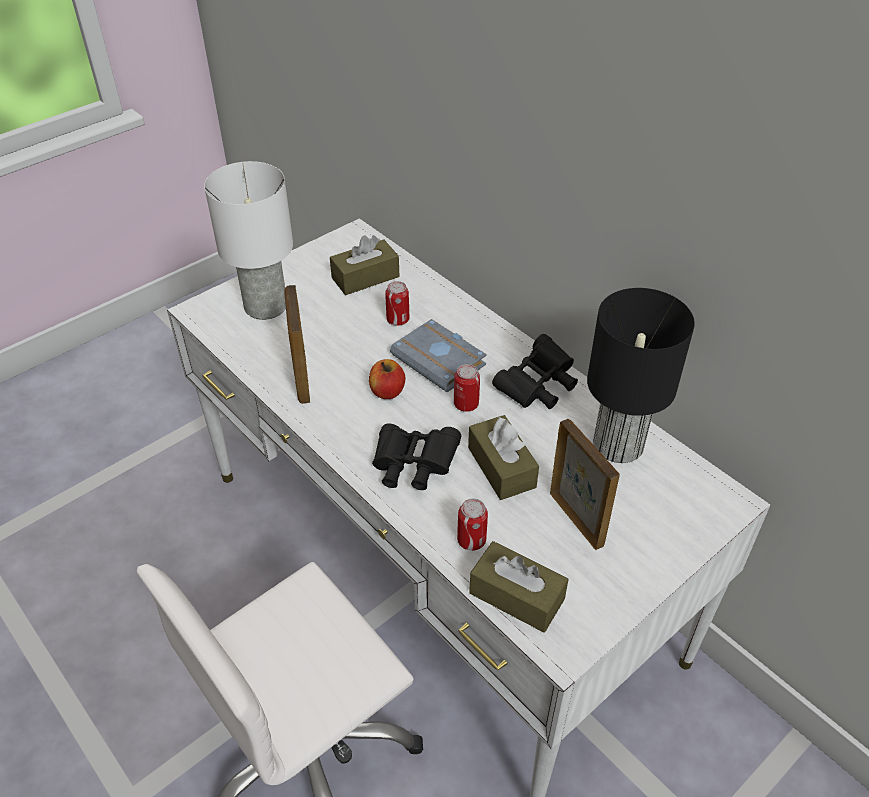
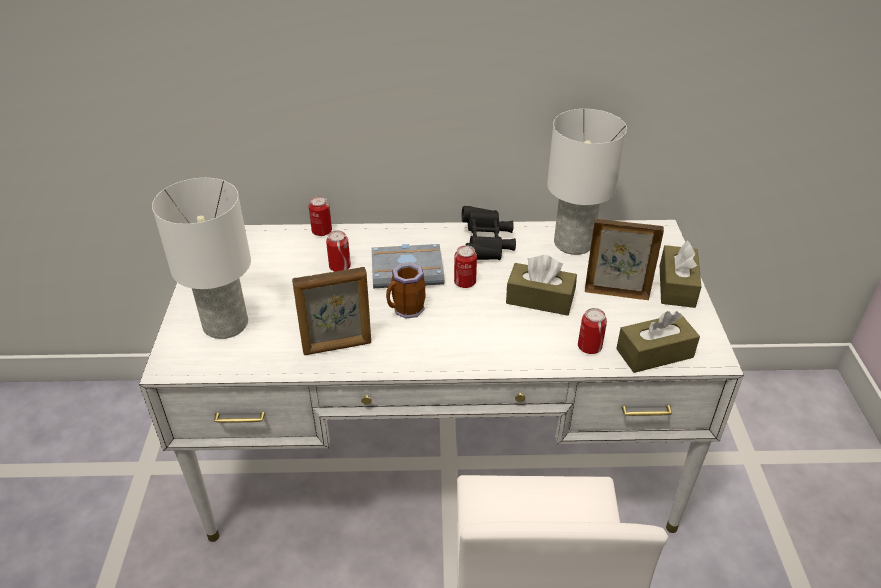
camera: 50 degrees left, 5 degrees down
picture frame [284,285,310,404] -> picture frame turned 45 degrees counterclockwise [292,267,371,355]
brown tissue box [330,235,399,295] -> brown tissue box moved to [660,241,702,308]
apple [369,359,405,399] -> mug [386,262,425,319]
black binoculars [372,423,461,490] -> none
black table lamp [587,288,695,463] -> white table lamp [547,109,627,255]
none -> can [309,196,332,236]

